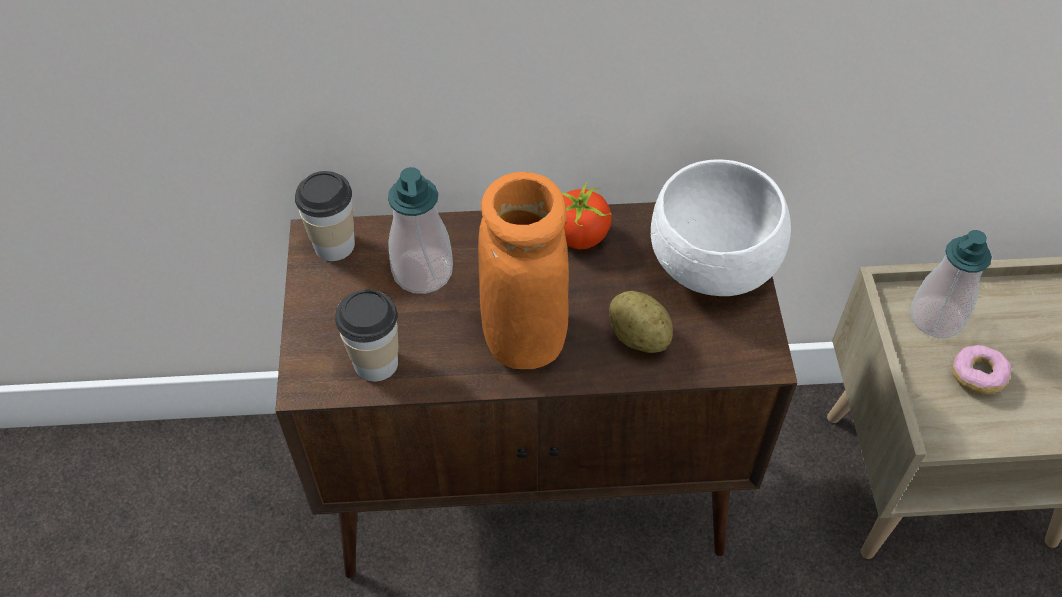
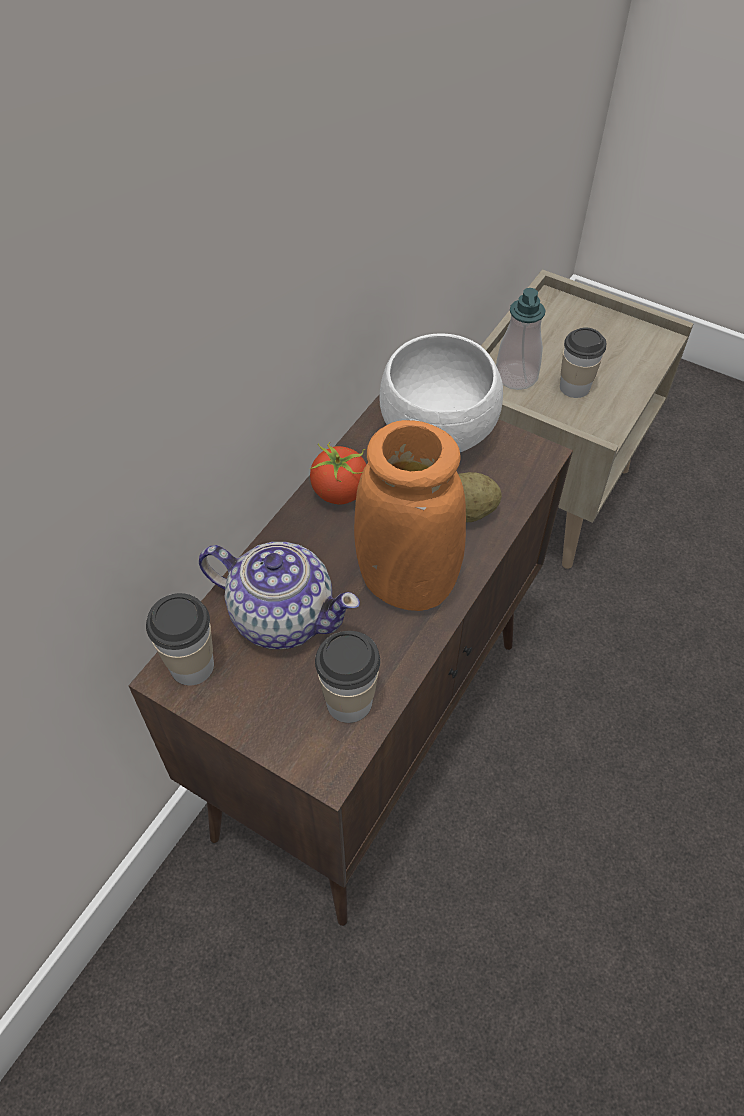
camera: 55 degrees left, 0 degrees up
soap dispenser [388,167,453,294] -> teapot [199,542,360,649]
donut [952,345,1011,394] -> cup [560,327,606,398]

